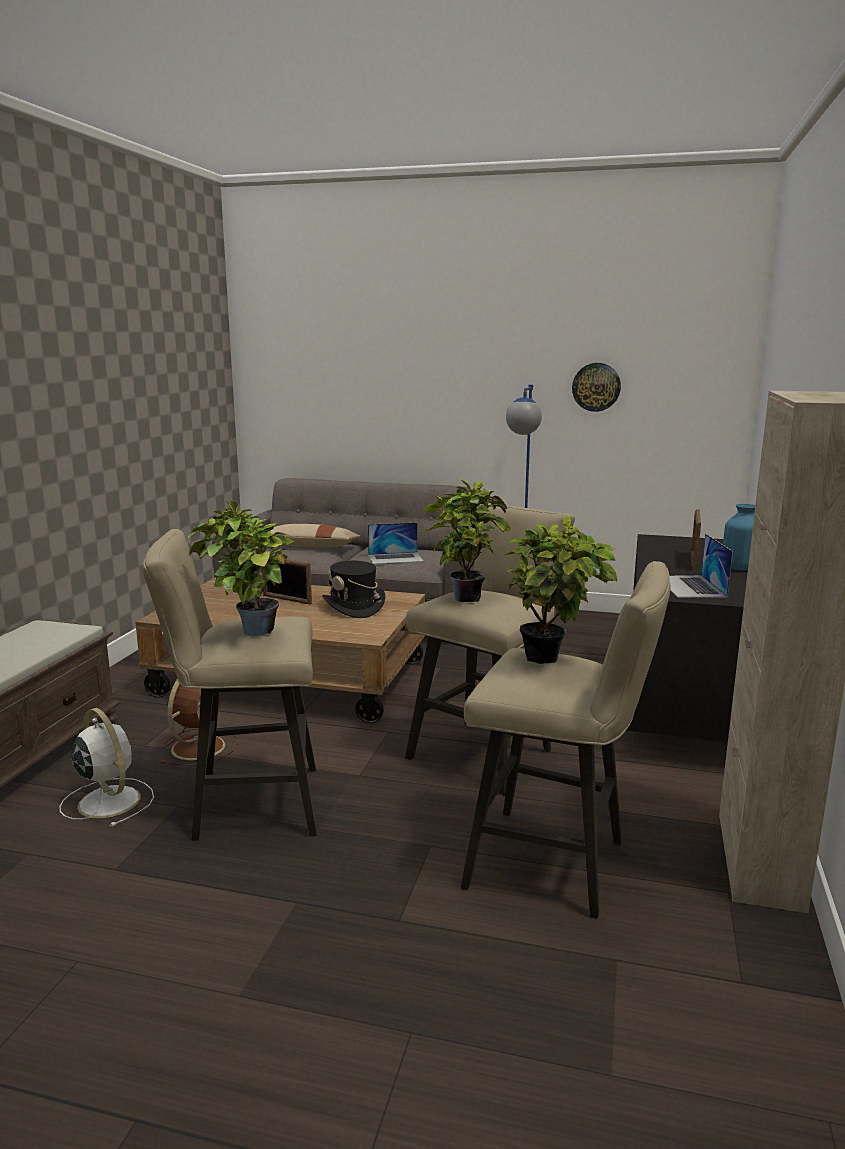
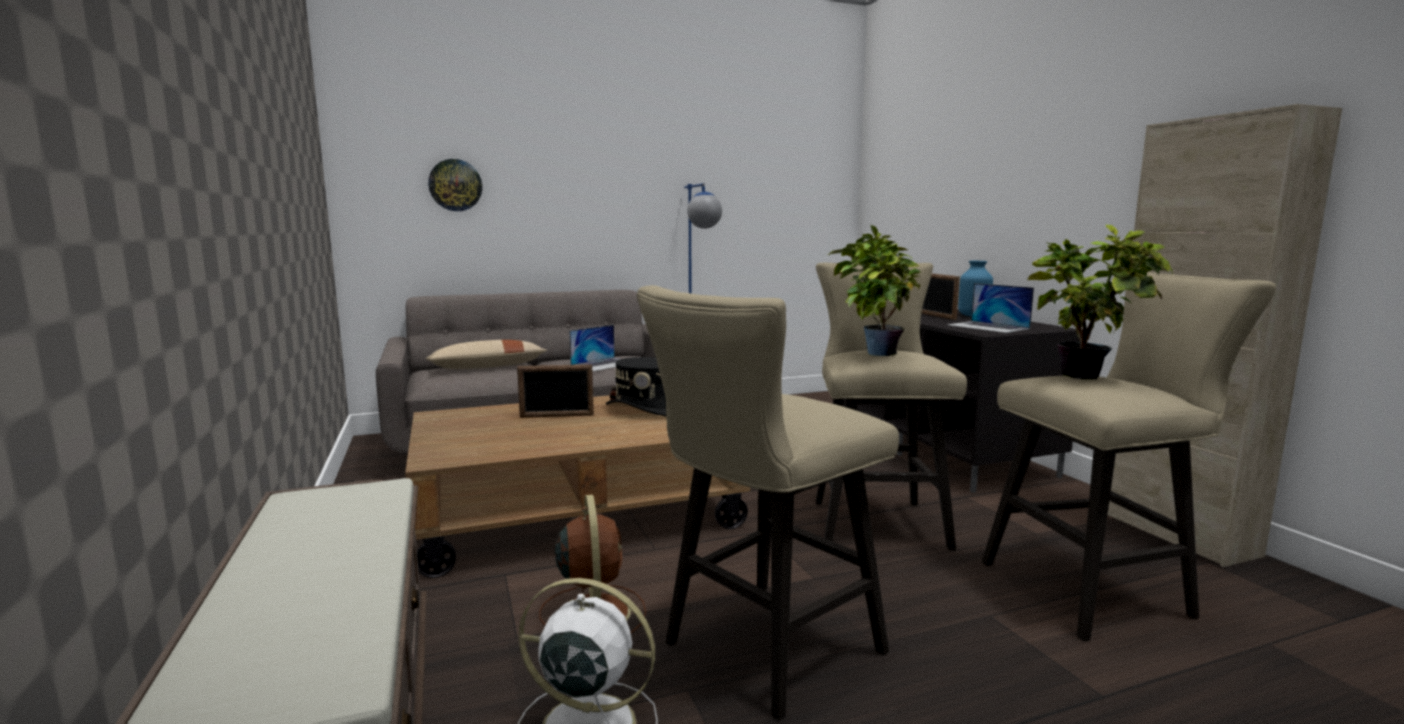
camera: 35 degrees left, 5 degrees down
potted plant [188,501,294,636] -> none
wall clock [572,363,621,412] -> wall clock moved to [428,159,482,211]

